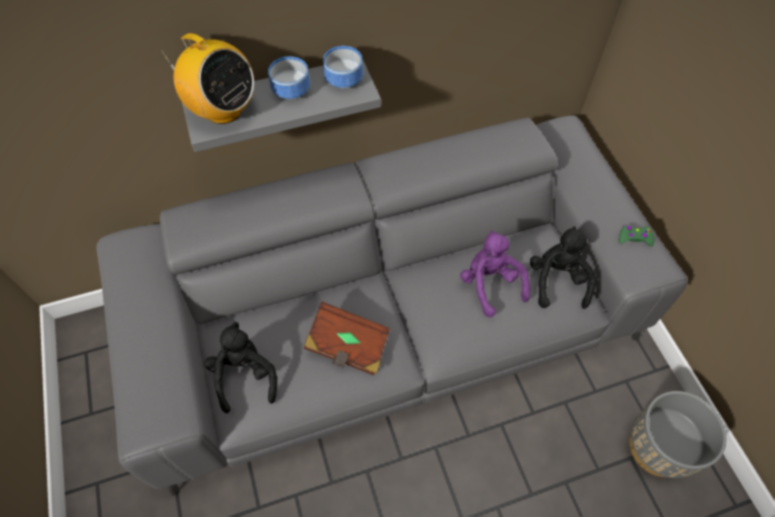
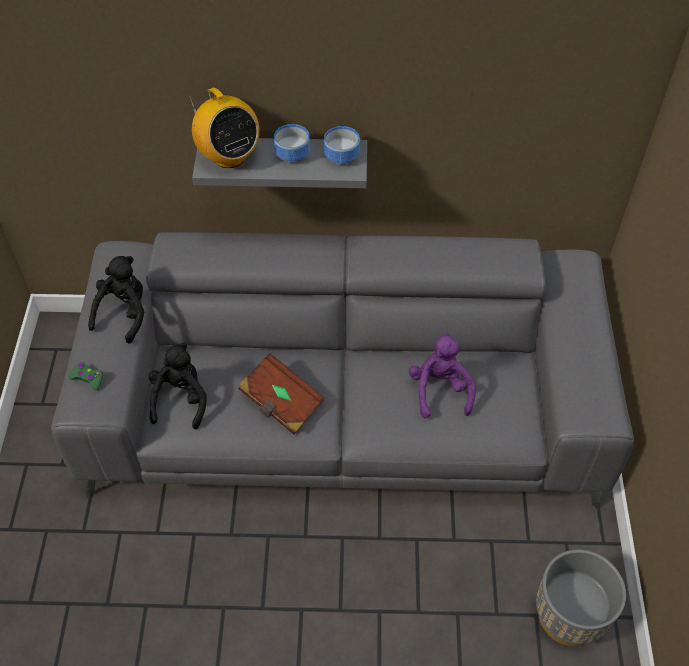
camera: 20 degrees right, 5 degrees down
black plush toy [530,226,596,309] -> black plush toy moved to [88,256,144,344]
green game controller [619,225,654,246] -> green game controller moved to [69,362,103,391]

